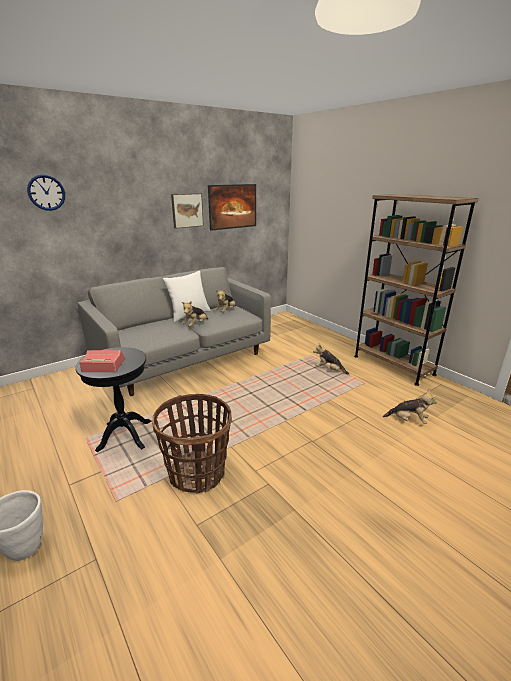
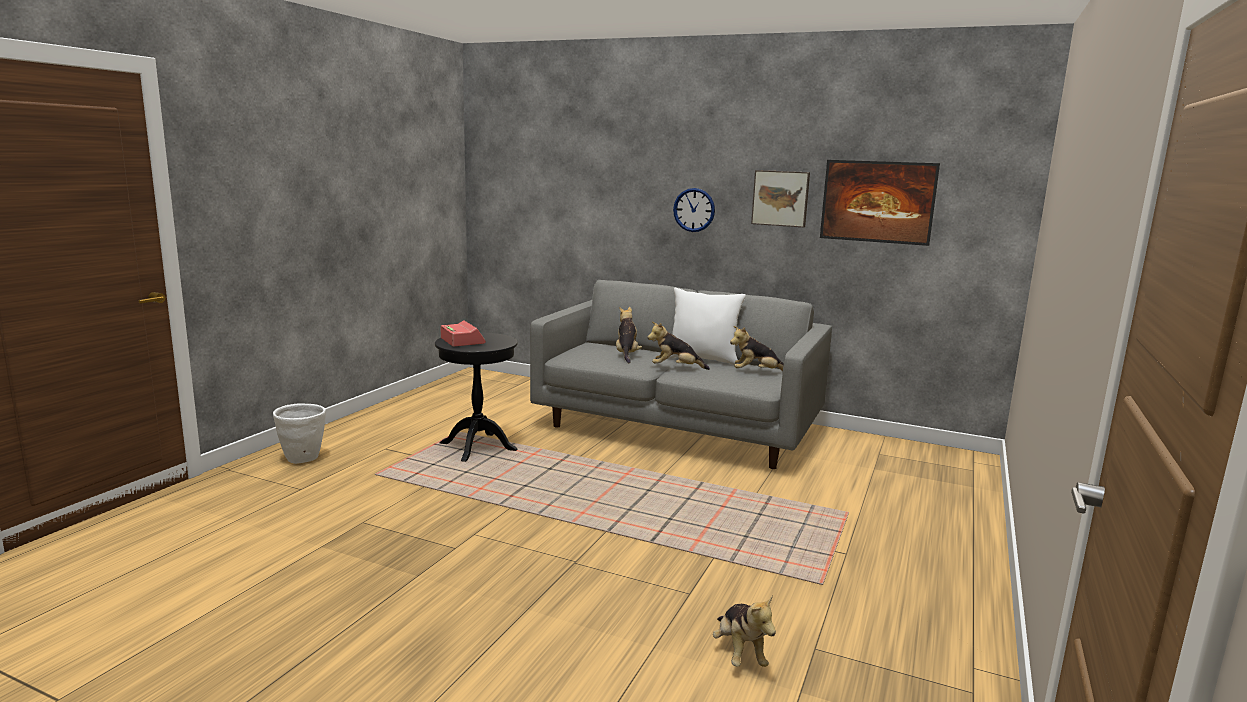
camera: 60 degrees right, 10 degrees down
wall clock [27,174,65,211] -> wall clock moved to [673,188,715,232]
basket [152,394,232,494] -> none
plush toy [313,342,350,375] -> plush toy moved to [616,307,642,363]
brown bookcase [354,194,479,386] -> none

